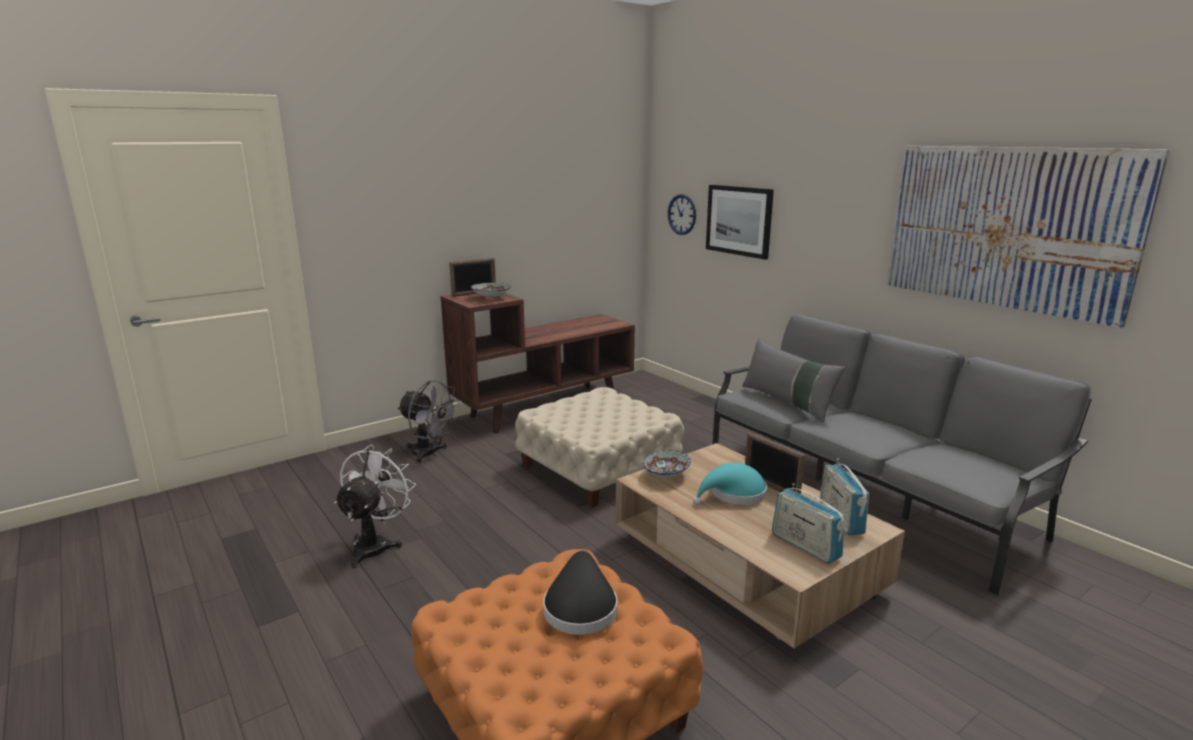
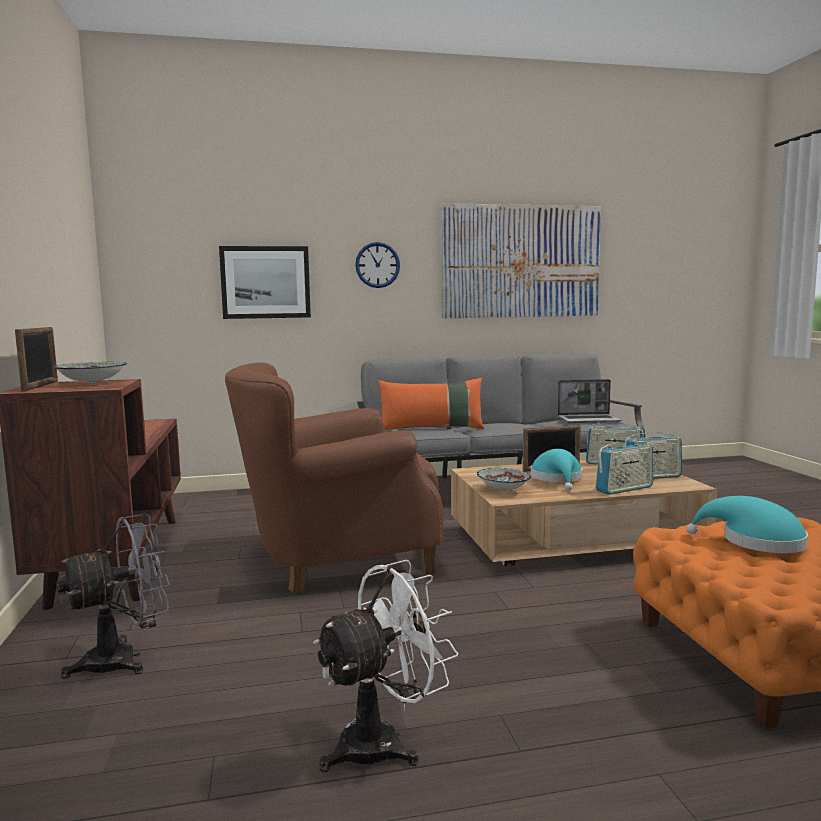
camera: 65 degrees left, 10 degrees down
white fan [334,445,416,568] -> white fan turned 105 degrees clockwise [313,560,458,772]
beige ottoman [515,387,684,508] -> brown armchair [225,362,443,593]
black hat [543,551,618,635] -> turquoise hat [686,496,808,553]
wall clock [668,194,696,235] -> wall clock moved to [355,242,400,288]
grey pillow [742,338,846,423] -> orange pillow [378,378,484,430]
none -> laptop [557,379,622,423]
none -> radio [595,439,653,495]

